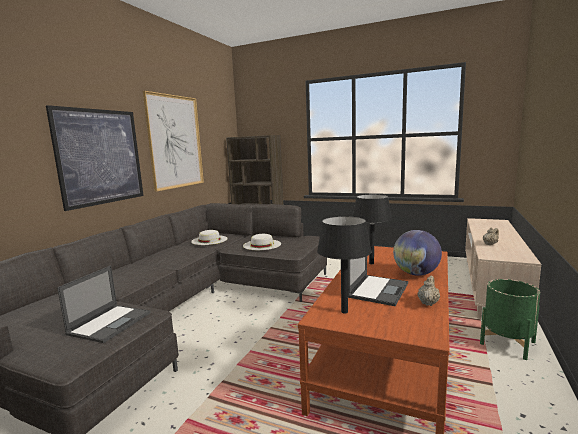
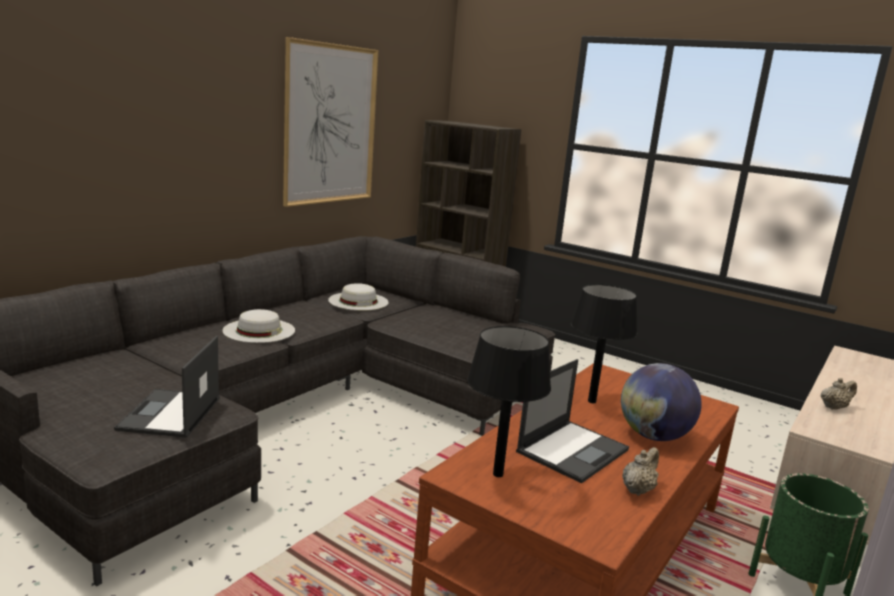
camera: 10 degrees right, 5 degrees up
picture [46,105,144,211] -> none
laptop [57,265,150,343] -> laptop turned 150 degrees clockwise [114,336,220,438]
white hat [243,234,281,250] -> white hat moved to [222,309,295,343]

